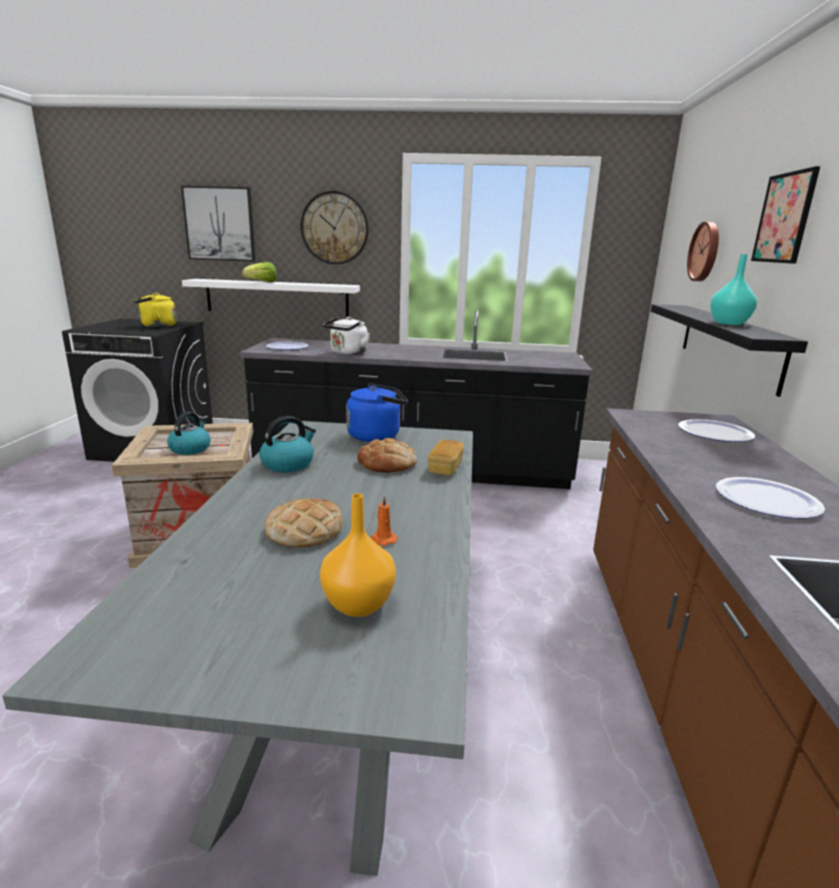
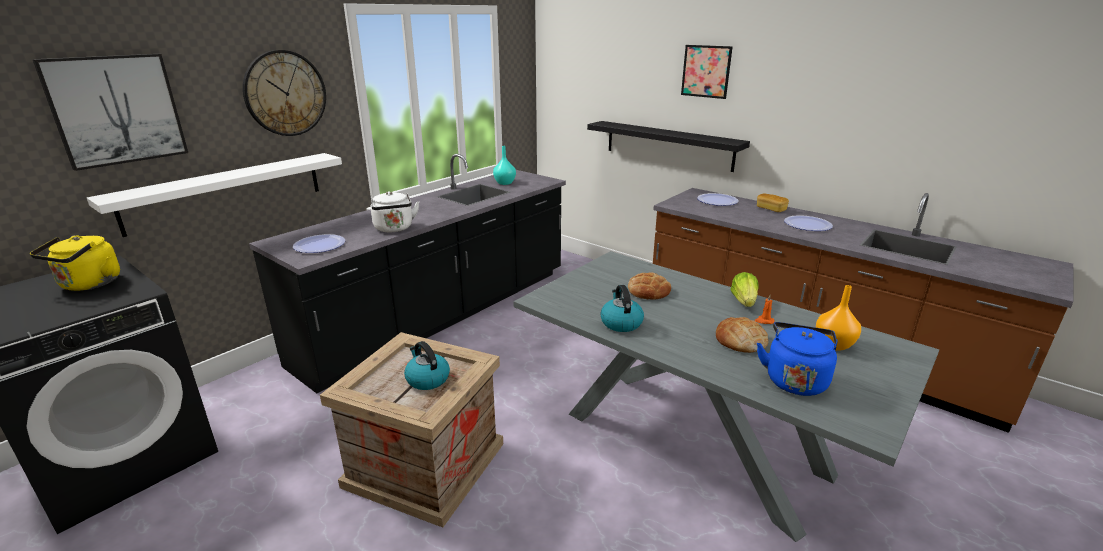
camera: 55 degrees left, 5 degrees up
lettuce [242,262,277,282] -> lettuce moved to [730,272,759,307]
blue kettle [346,383,408,442] -> blue kettle moved to [757,322,837,396]
bread [428,440,464,475] -> bread moved to [757,193,789,212]
wall clock [687,222,719,281] -> none
turquoise vase [710,254,757,325] -> turquoise vase moved to [493,146,516,185]

